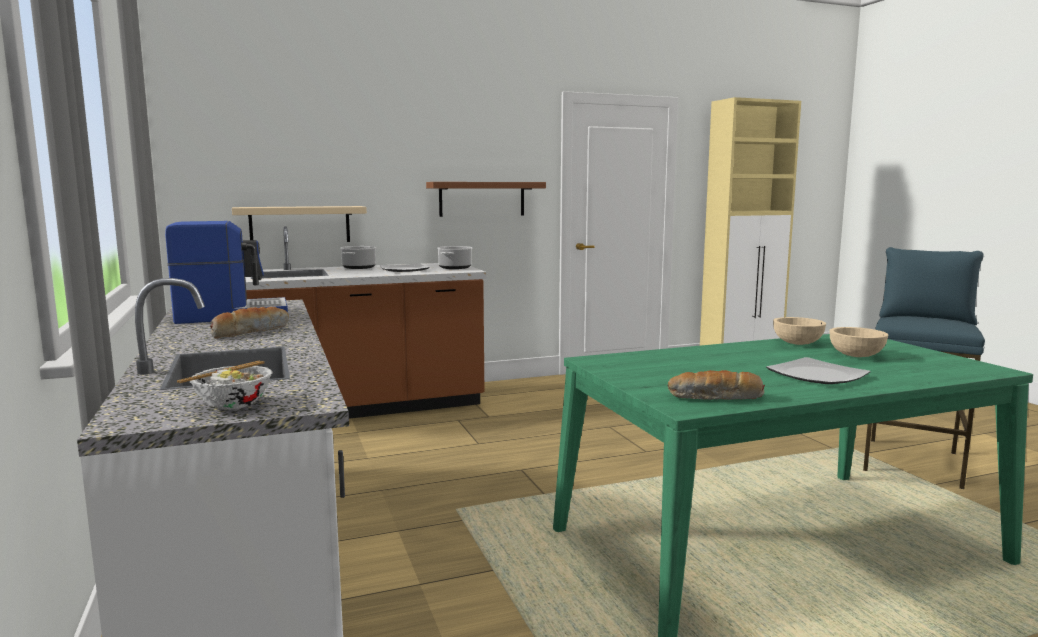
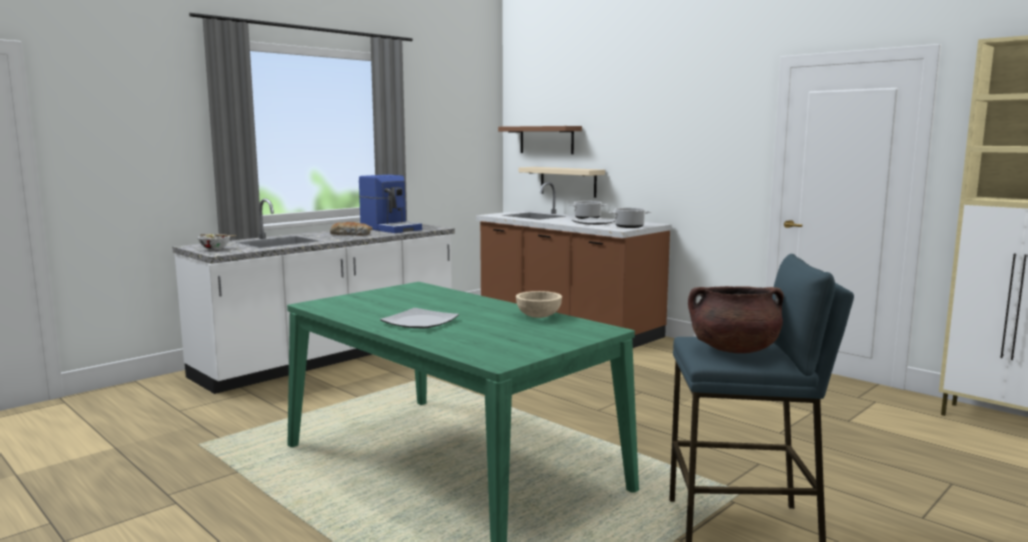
camera: 65 degrees right, 0 degrees up
brown shelf [426,182,546,217] -> brown shelf moved to [498,126,582,154]
bread [668,370,765,400] -> none
beige bowl [829,327,888,357] -> none
none -> brown cooking pot [688,286,784,353]

